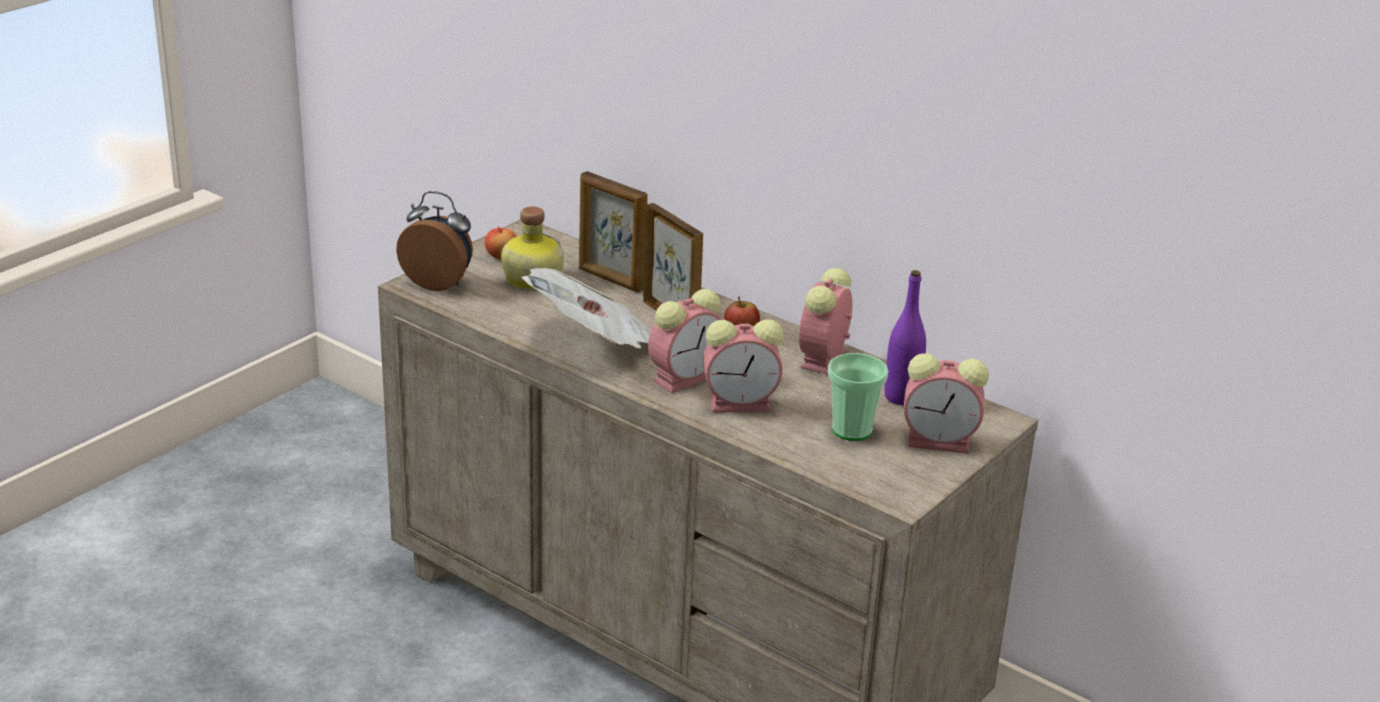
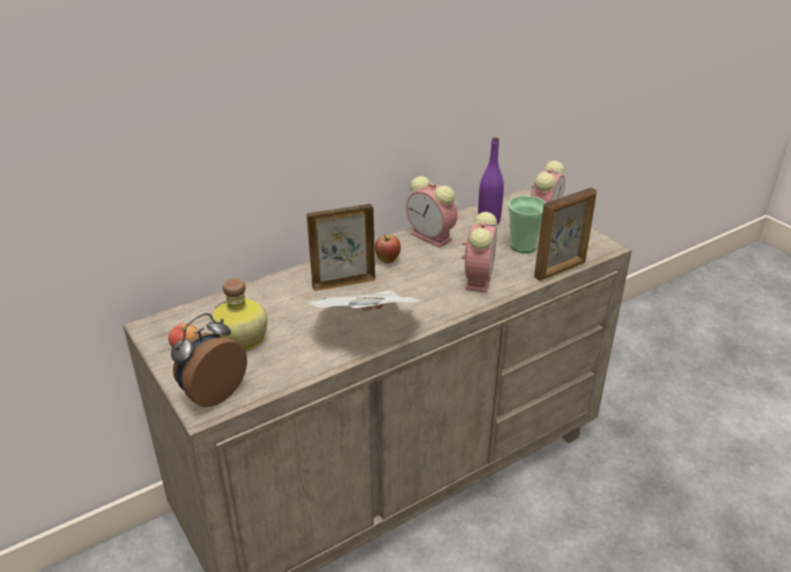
camera: 70 degrees left, 5 degrees up
picture frame [579,171,648,293] -> picture frame moved to [534,187,597,281]
alarm clock [648,289,721,393] -> none

